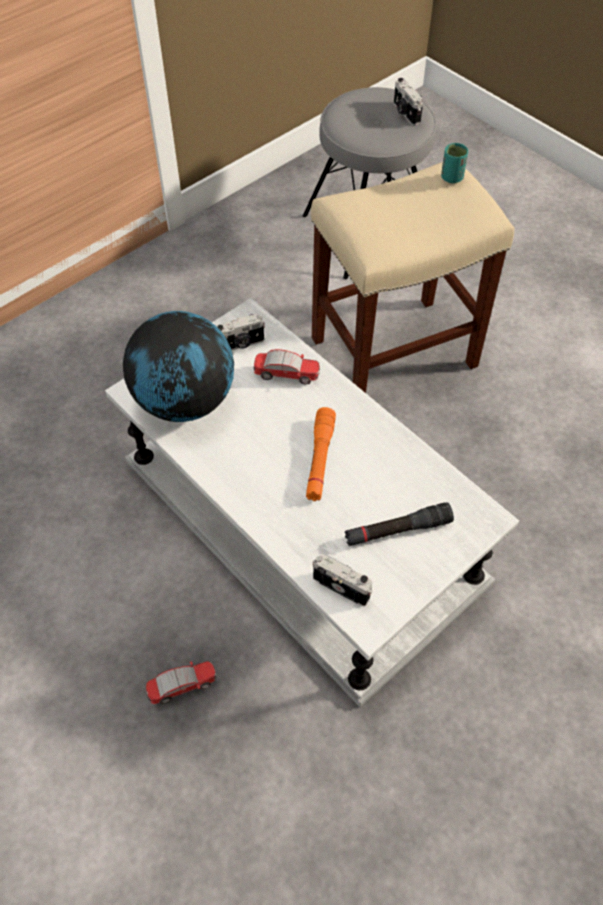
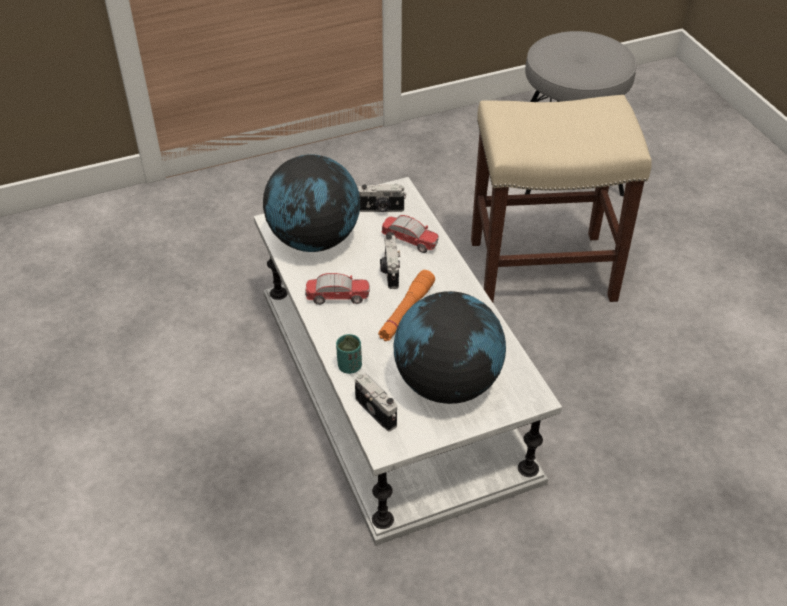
camera: 20 degrees right, 10 degrees down
toy car [146,661,216,704] -> toy car moved to [305,273,370,305]
black flashlight [345,502,454,546] -> globe [394,291,506,404]
camera [394,78,423,126] -> camera moved to [380,235,400,289]
turquoise cup [441,143,468,183] -> turquoise cup moved to [336,334,362,374]

